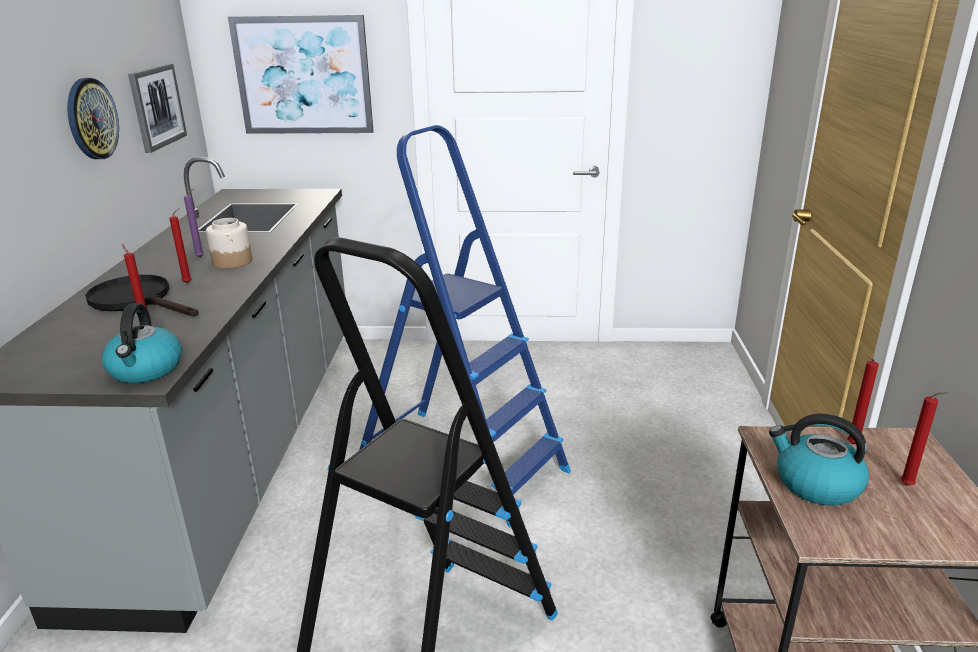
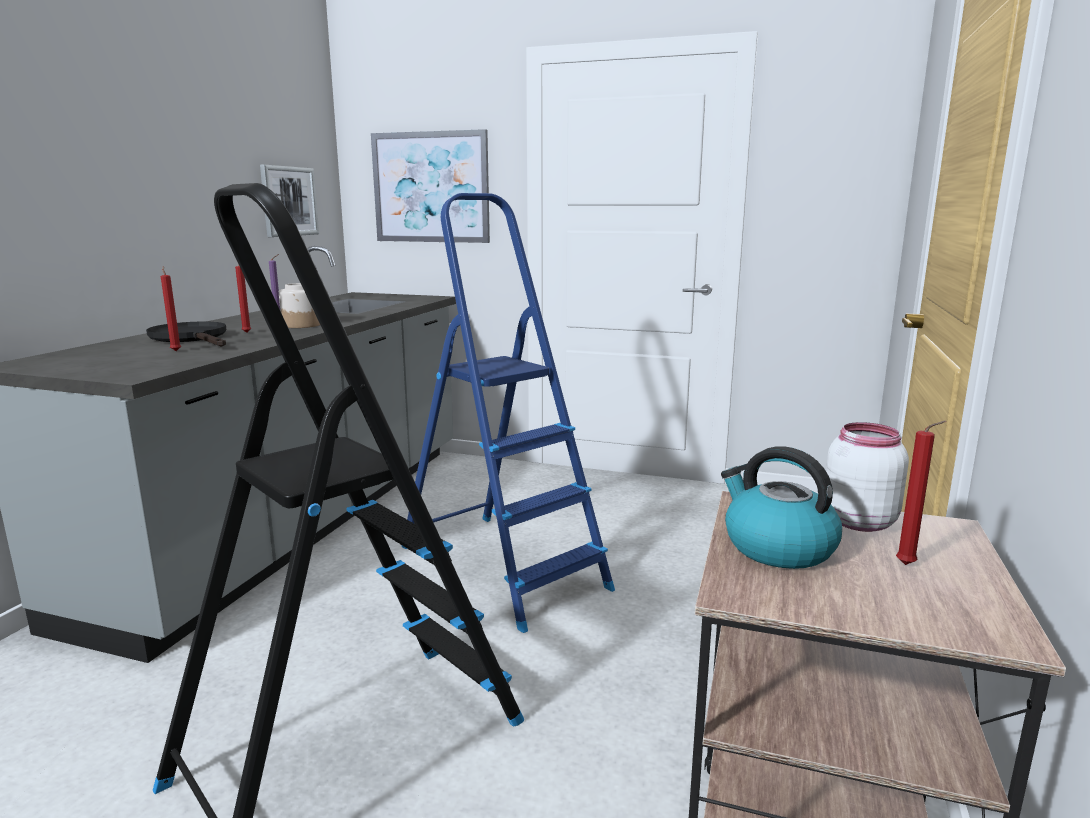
camera: 15 degrees right, 10 degrees down
wall clock [67,78,119,159] -> none
kettle [102,303,182,383] -> none
red candle [847,356,879,444] -> white jar [826,422,909,532]

